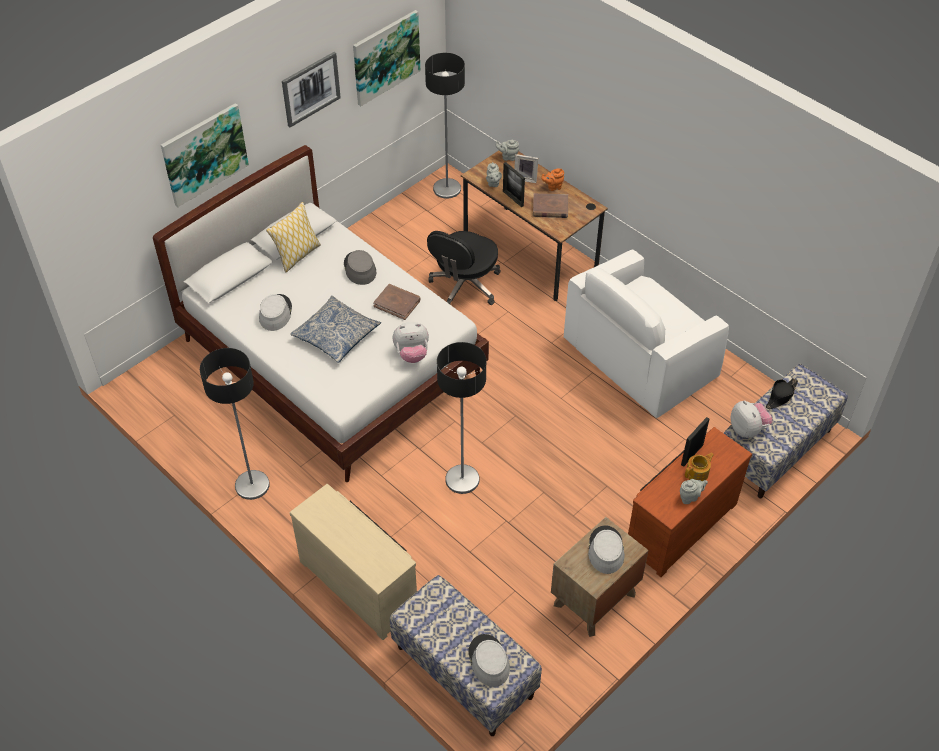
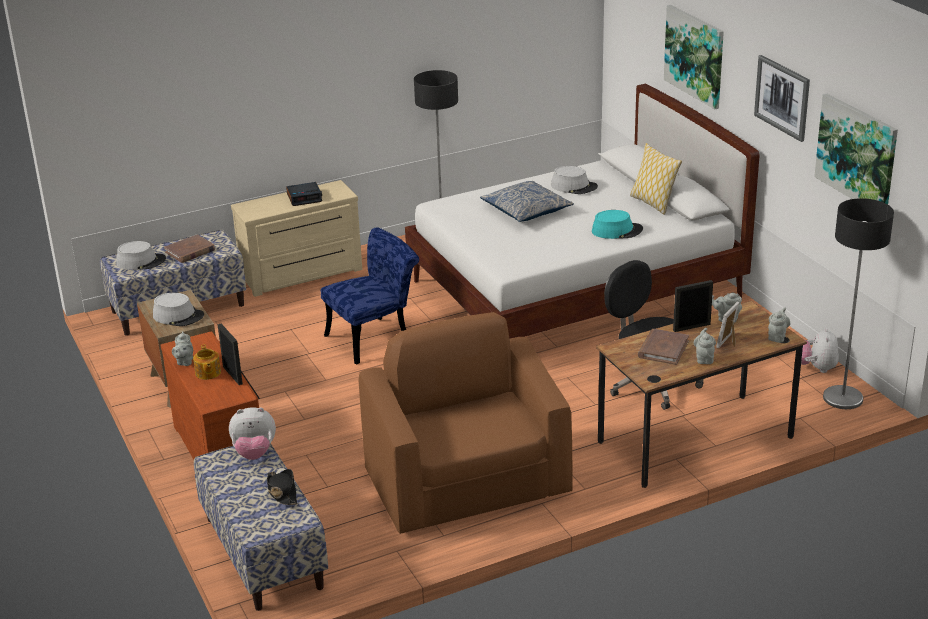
camera: 110 degrees right, 20 degrees down
grey hat [344,250,376,285] -> turquoise hat [592,210,643,239]
brown book [373,284,421,320] -> brown book moved to [164,234,215,263]
plush toy [393,322,429,363] -> plush toy moved to [801,328,839,373]
floor lamp [437,342,486,494] -> blue chair [321,227,419,364]
orange teapot [541,168,564,191] -> grey teapot [694,328,716,364]
white armchair [564,250,729,418] -> brown armchair [358,312,573,534]
none -> alarm clock [286,182,322,206]

